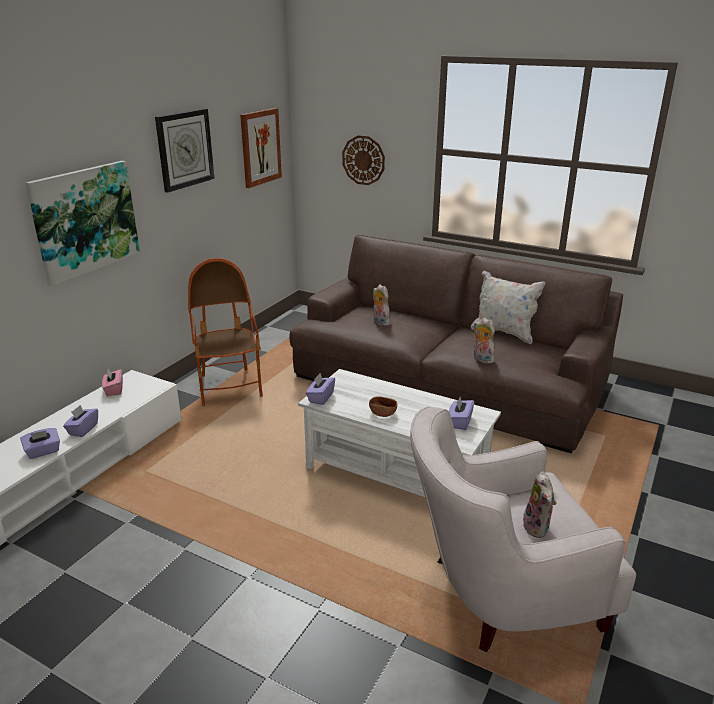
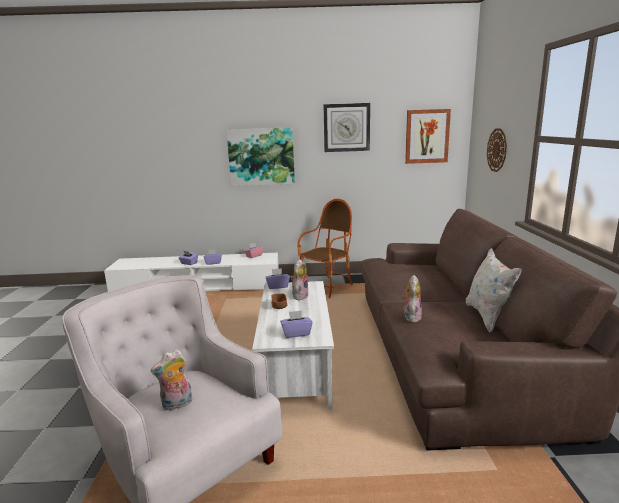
camera: 60 degrees right, 10 degrees down
plush toy [373,284,391,326] -> plush toy moved to [291,259,309,300]

